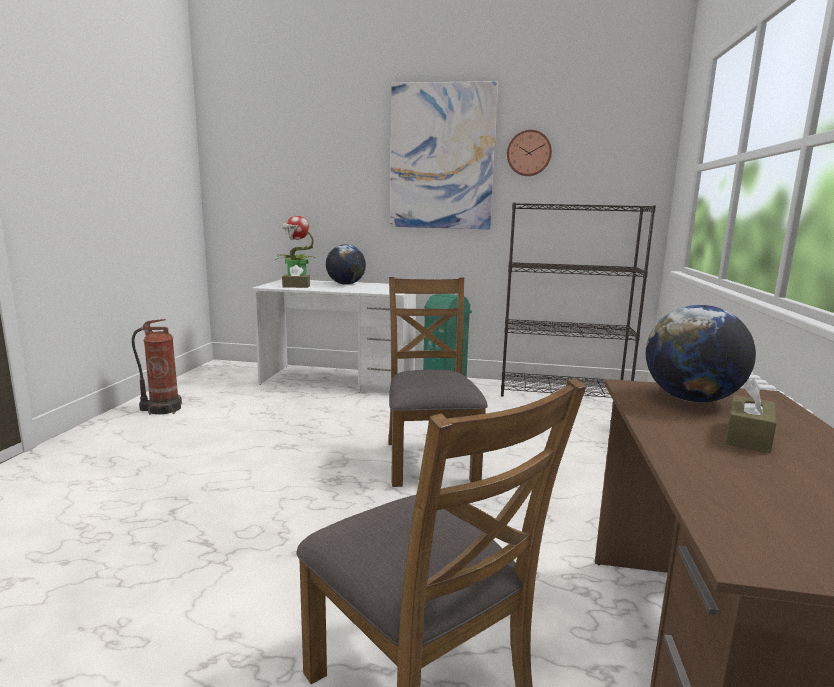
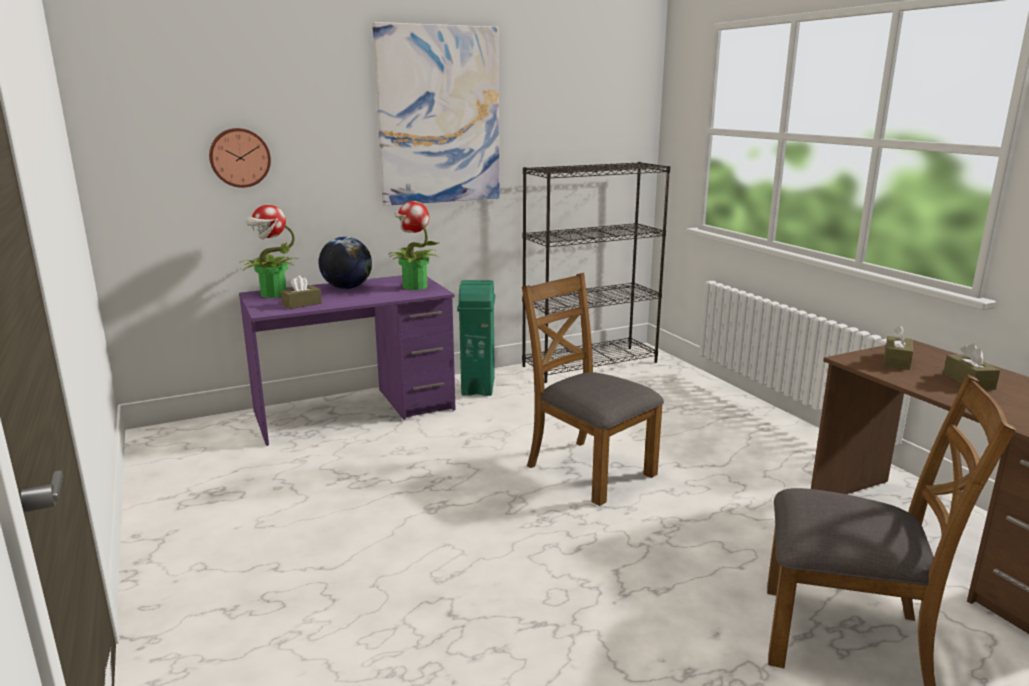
camera: 35 degrees left, 5 degrees up
fire extinguisher [132,319,182,415] -> none
white desk [251,279,416,393] -> purple desk [239,276,456,446]
wall clock [507,130,552,176] -> wall clock moved to [209,128,271,188]
globe [646,305,756,403] -> brown tissue box [884,325,913,370]
none -> potted plant [389,201,440,290]

